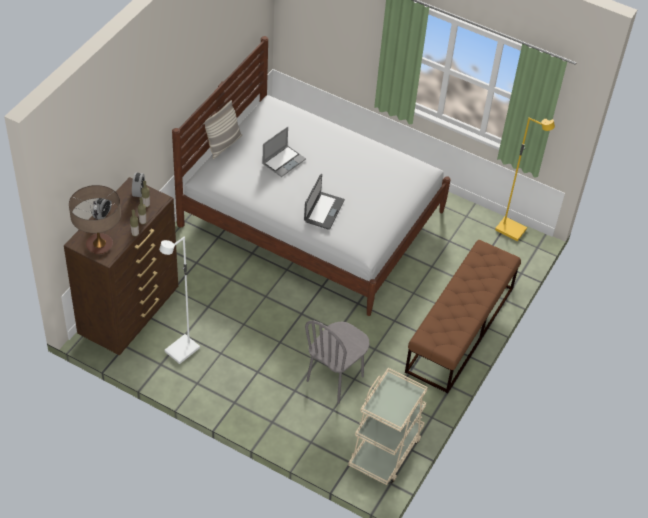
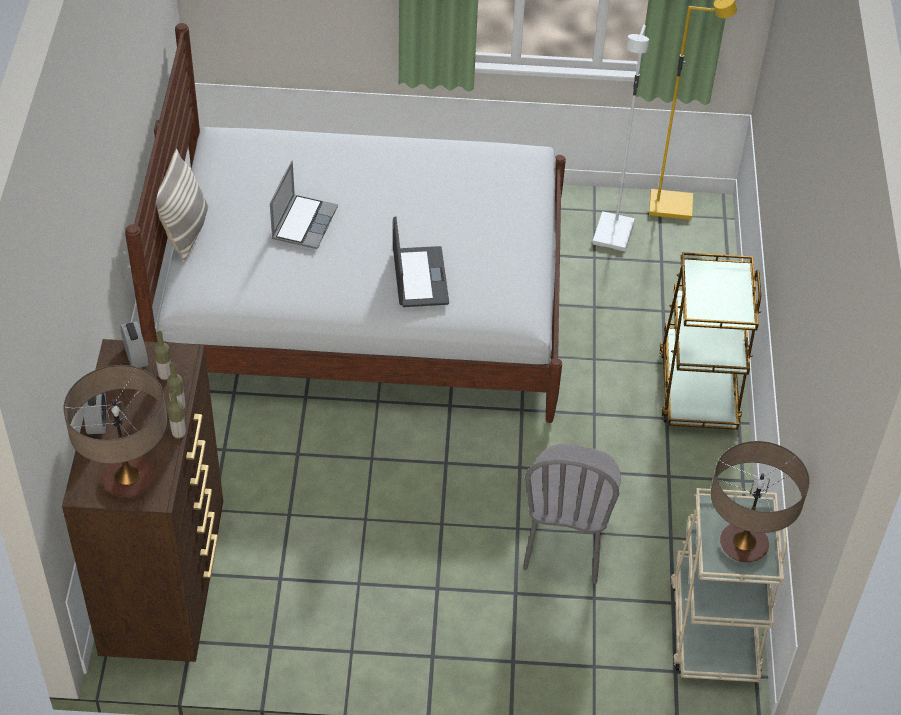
camera: 25 degrees left, 0 degrees up
white floor lamp [159,237,200,364] -> white floor lamp moved to [592,25,649,251]
brown bench [405,240,521,393] -> brown cart [660,252,761,430]
none -> table lamp [711,441,809,562]

